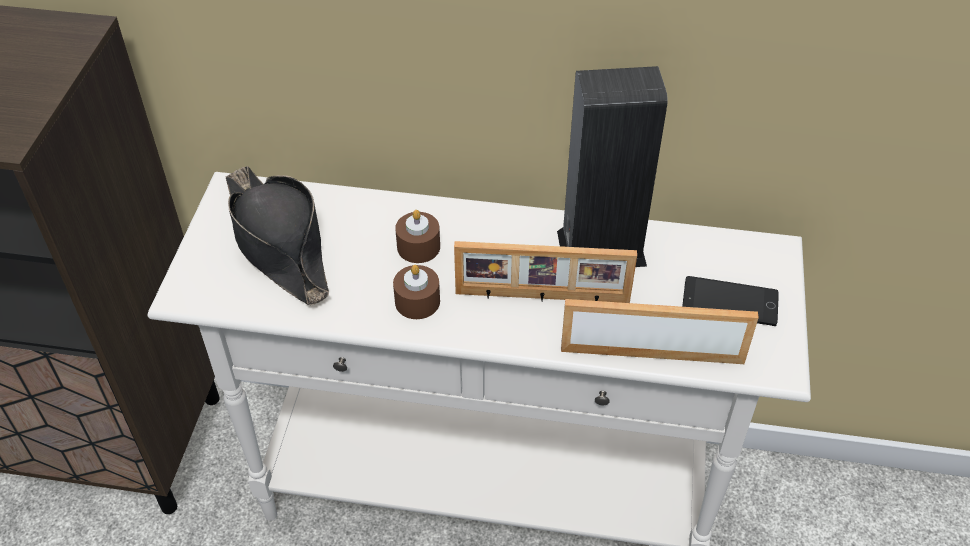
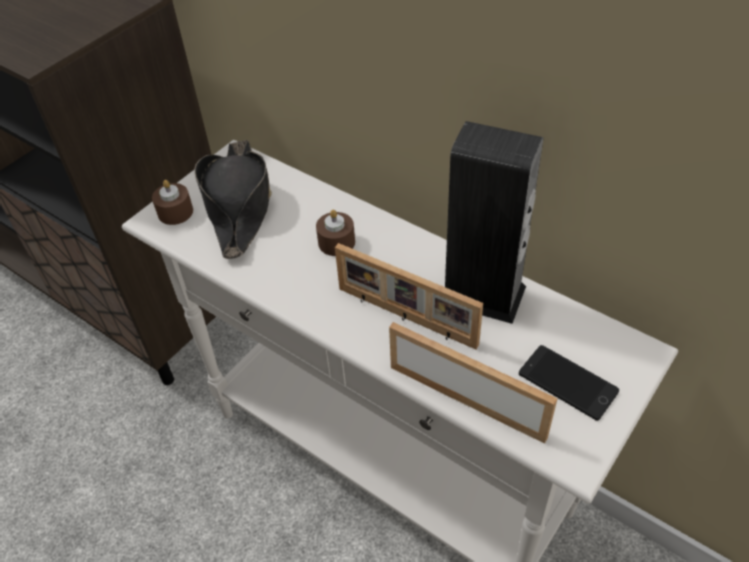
camera: 30 degrees right, 0 degrees up
brown candle [393,265,440,319] -> brown candle moved to [152,180,193,225]

